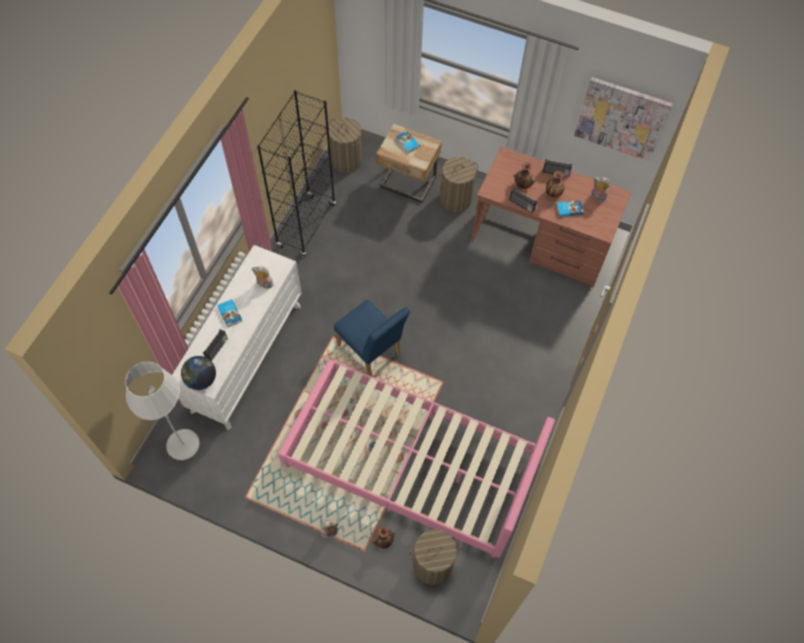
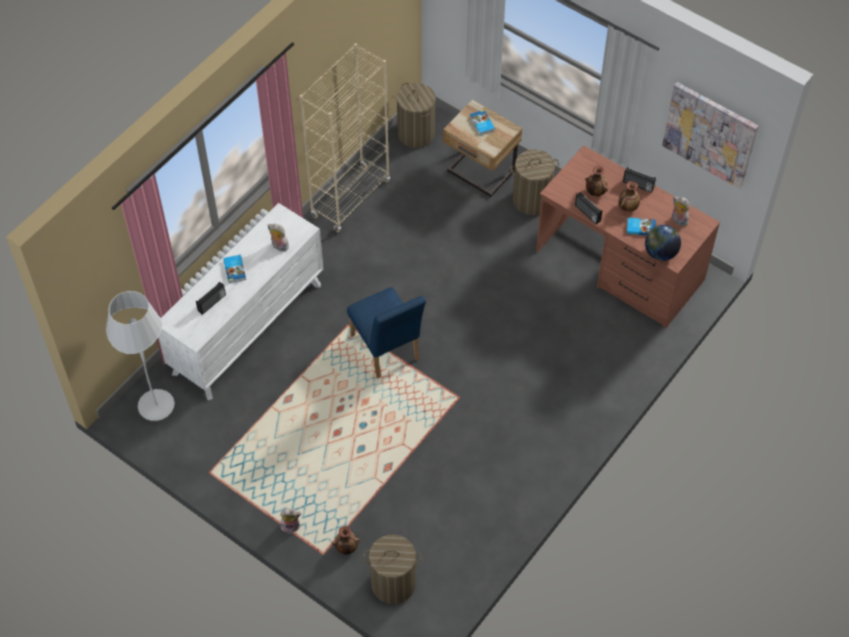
camera: 15 degrees right, 5 degrees down
globe [181,356,216,390] -> globe moved to [645,225,681,261]
black bookcase [257,90,336,257] -> beige bookcase [300,43,390,232]
pink bed [278,359,555,558] -> none

